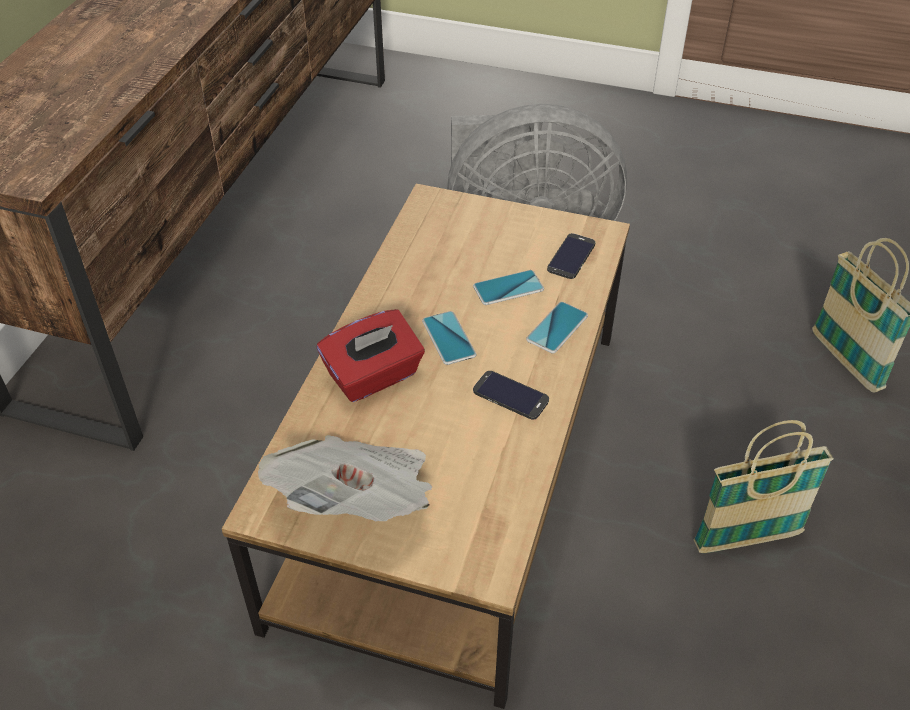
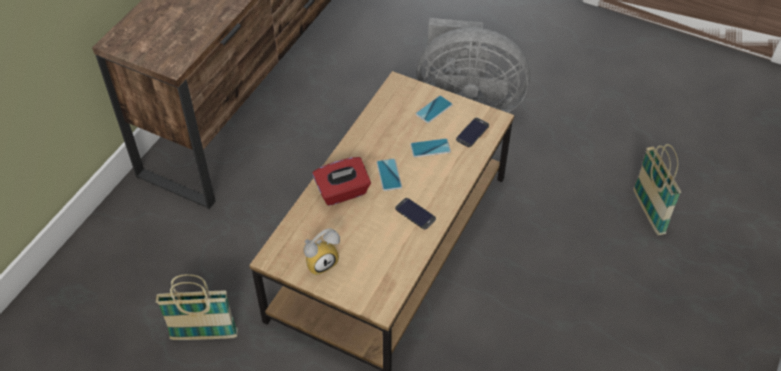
camera: 10 degrees right, 5 degrees up
newspaper [258,435,432,521] -> alarm clock [304,228,340,275]
phone [526,302,588,353] -> phone moved to [416,96,453,123]
basket [694,420,834,553] -> basket moved to [156,274,238,340]

